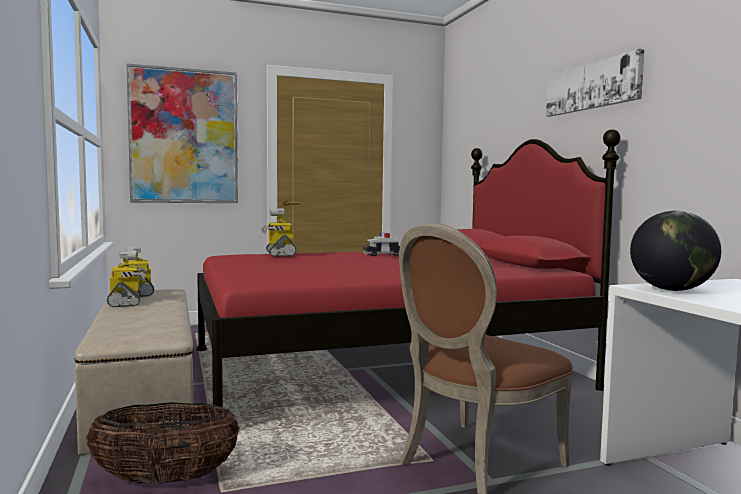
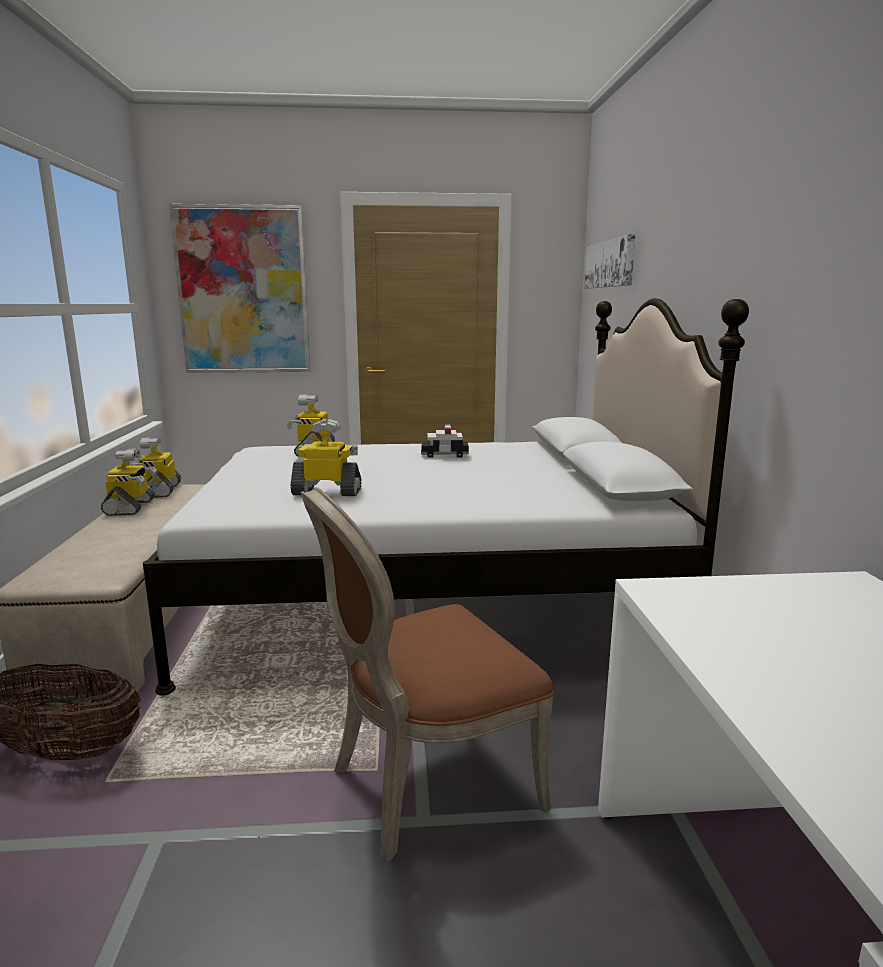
camera: 15 degrees right, 10 degrees up
red bed [196,129,621,412] -> white bed [143,298,749,695]
picture [546,49,644,117] -> picture moved to [584,234,636,289]
globe [630,211,721,291] -> none
none -> toy robot [291,419,361,496]

